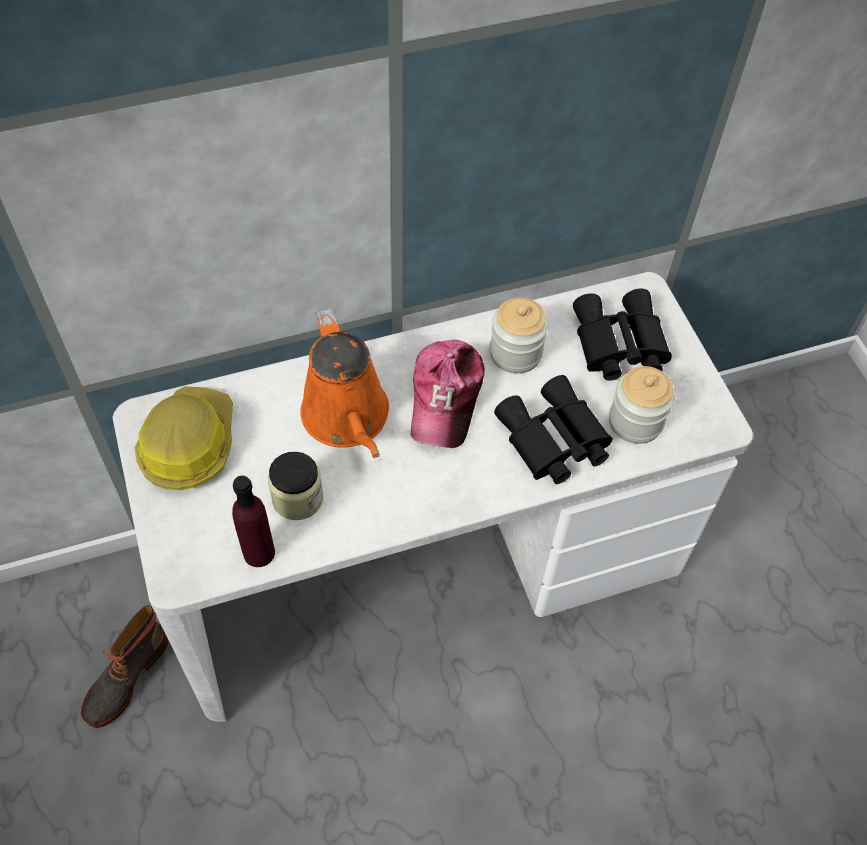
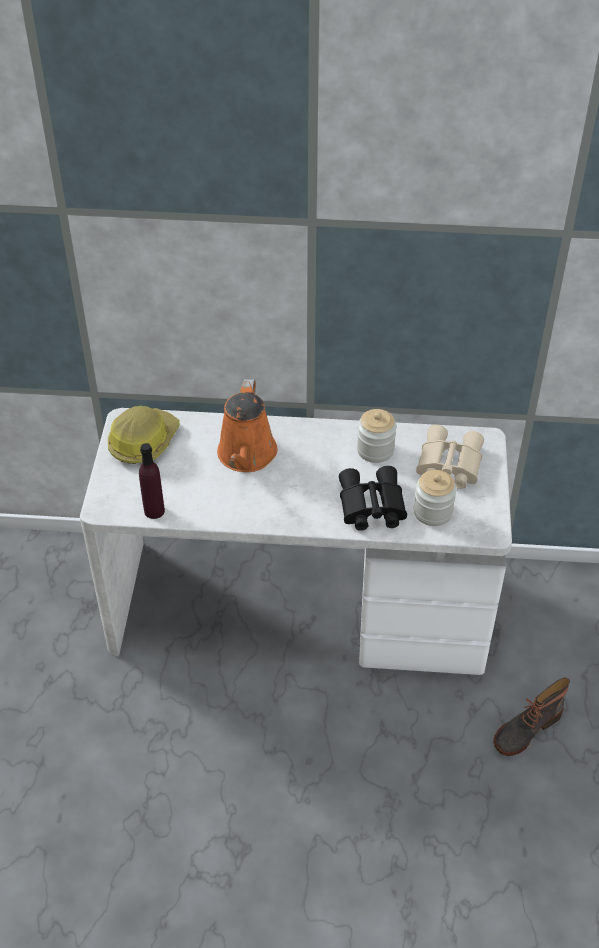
camera: 25 degrees right, 10 degrees down
boot [81,605,168,728] -> boot moved to [493,677,570,756]
jar [268,452,323,520] -> none
cap [411,340,485,448] -> none
black binoculars [573,289,672,381] -> beige binoculars [416,425,484,489]

